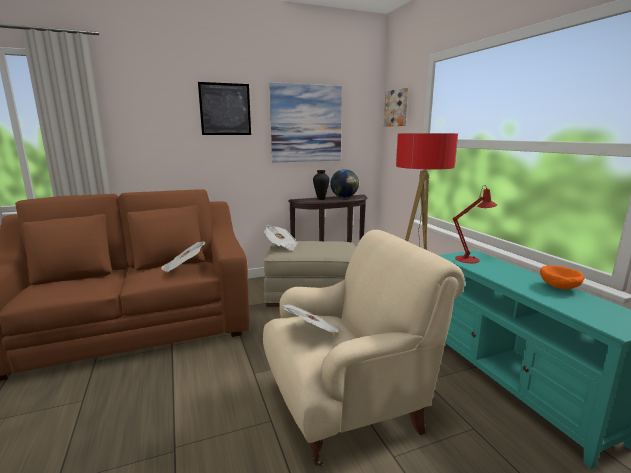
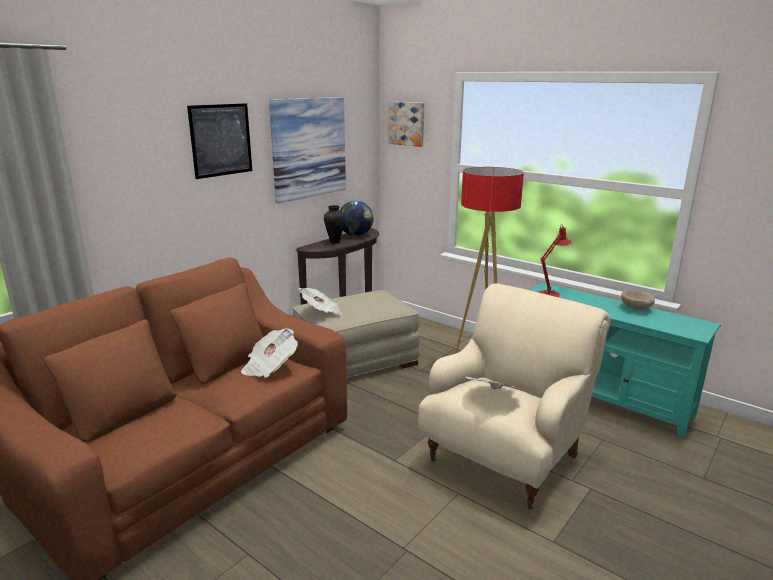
camera: 30 degrees left, 5 degrees up
orange bowl [540,265,584,289] -> beige bowl [621,290,655,310]

